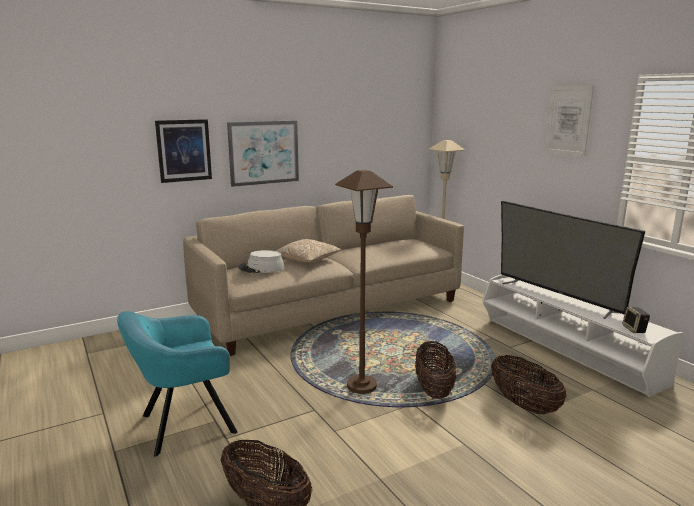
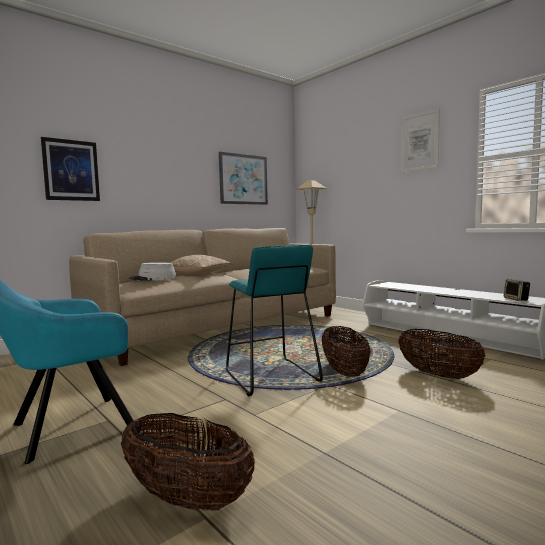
camera: 10 degrees left, 10 degrees down
picture [227,121,299,187] -> picture moved to [219,152,268,205]
brown floor lamp [335,170,393,394] -> turquoise stool [226,245,323,396]
television [501,201,645,319] -> none

